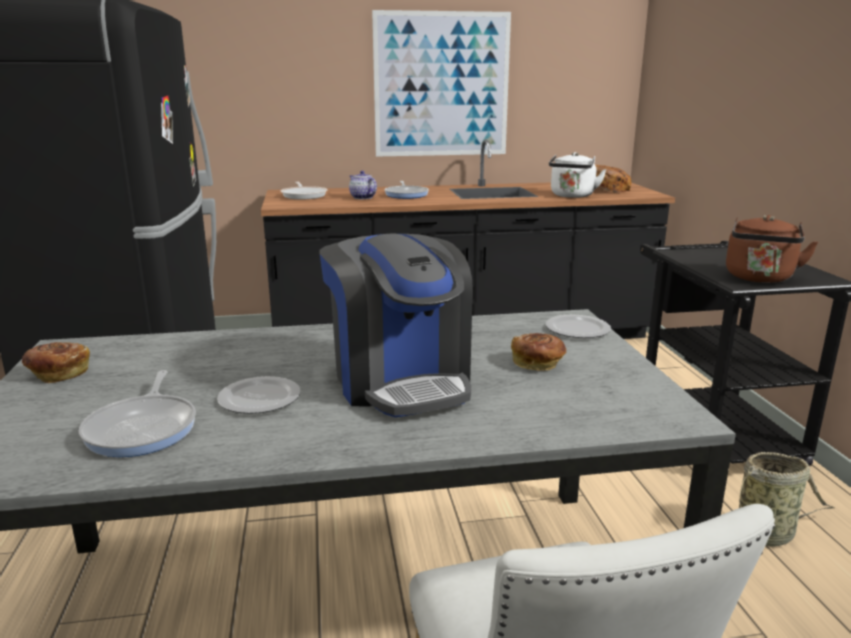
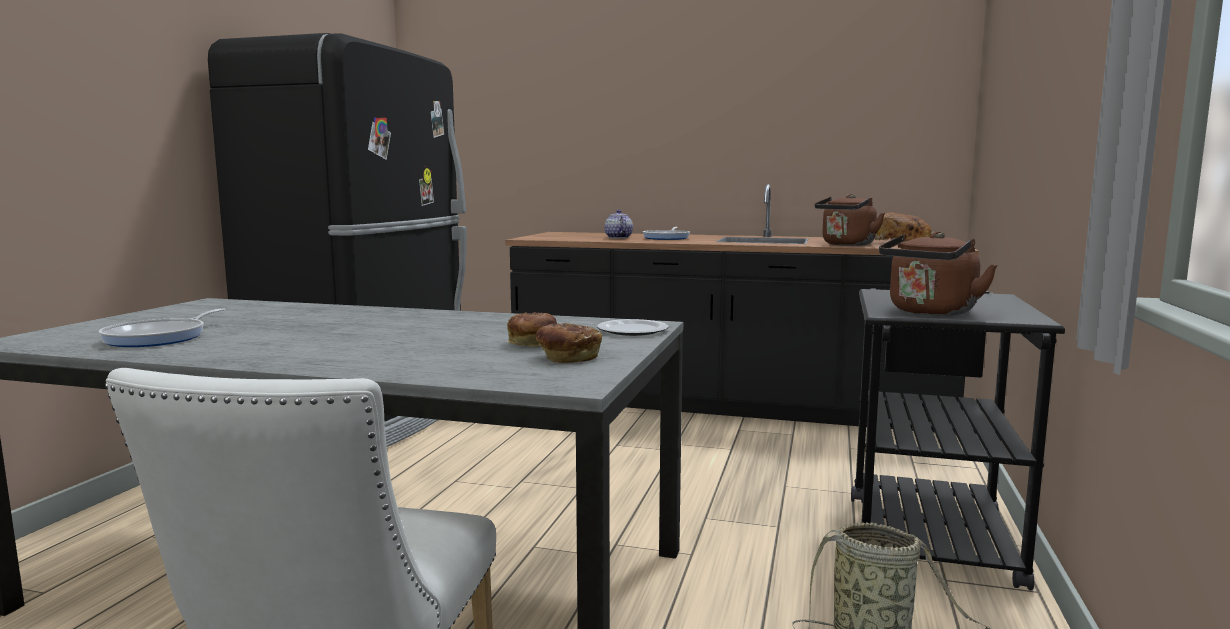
camera: 25 degrees right, 10 degrees down
bread [22,342,90,383] -> bread moved to [535,323,602,363]
plate [217,376,301,414] -> none
frying pan [280,182,328,199] -> none
coffee machine [319,233,473,418] -> none
picture [372,10,511,157] -> none
white kettle [549,152,607,198] -> brown kettle [815,194,885,246]

